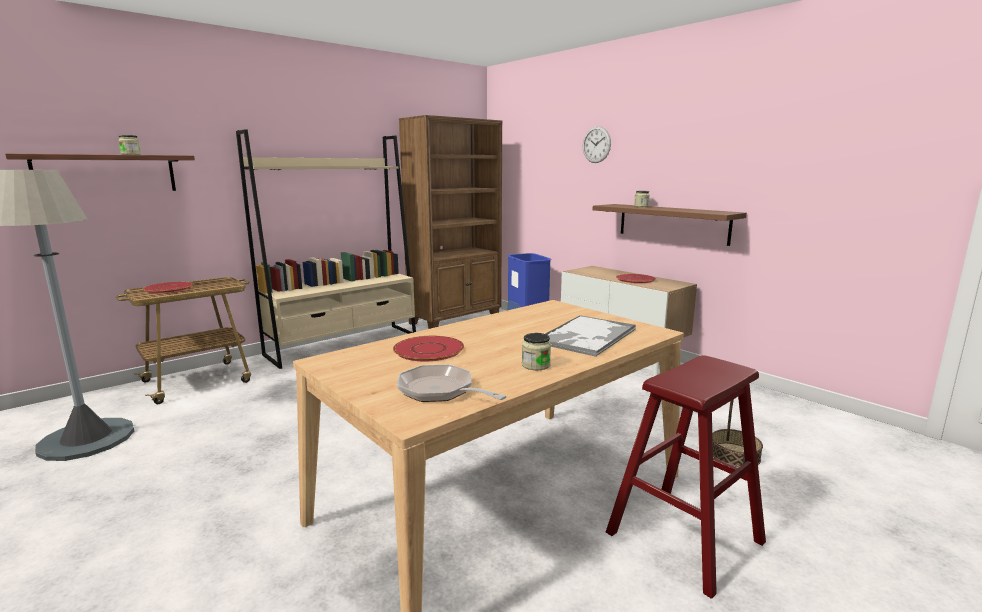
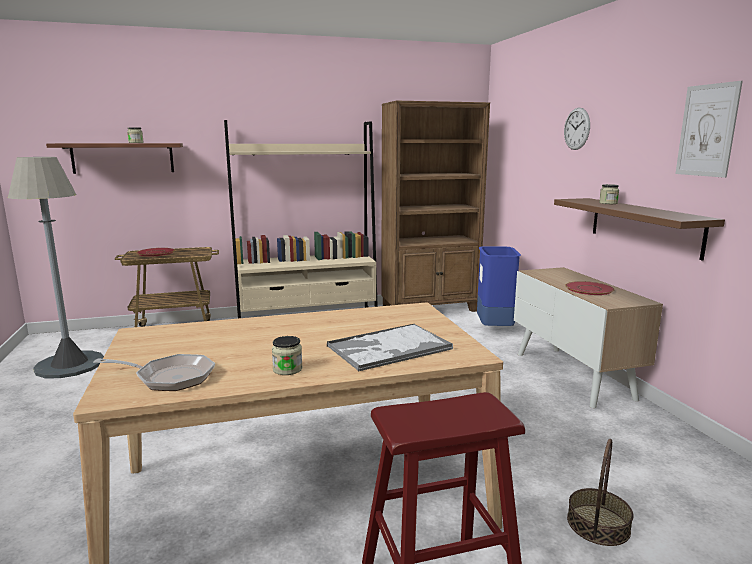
camera: 25 degrees right, 0 degrees up
red plate [393,336,464,361] -> none
frying pan [397,365,507,402] -> frying pan turned 120 degrees clockwise [93,354,215,391]
none -> picture [675,81,743,178]

